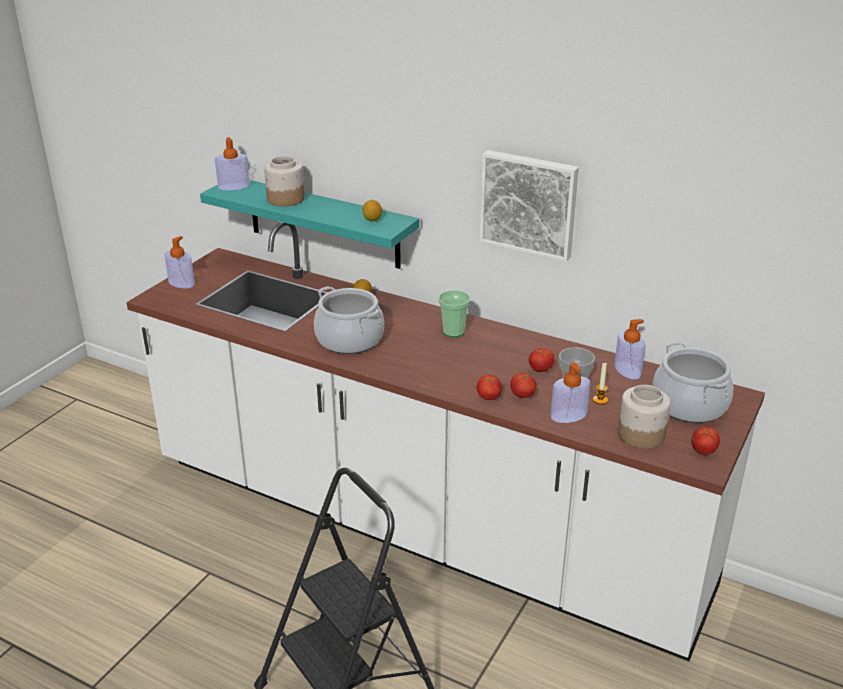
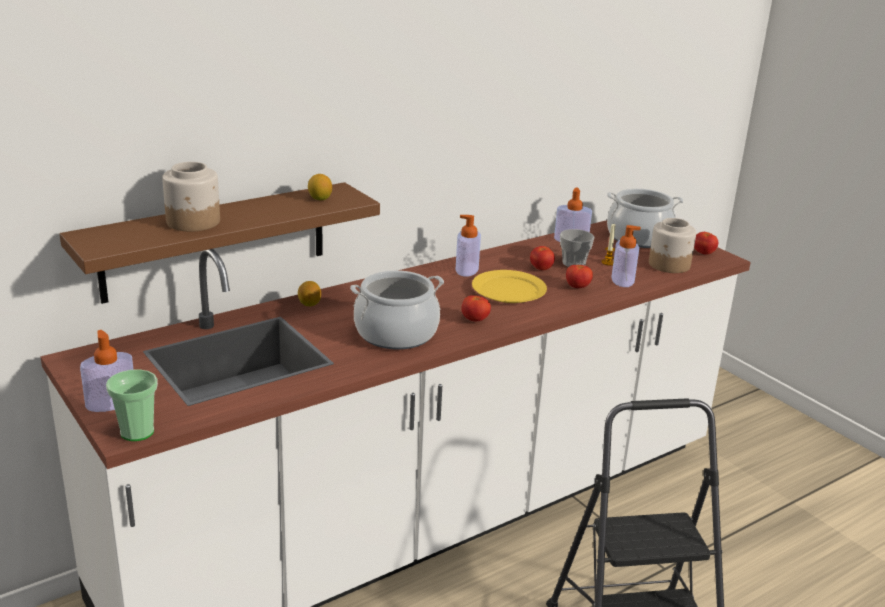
camera: 65 degrees left, 5 degrees down
turquoise shelf [200,180,420,269] -> brown shelf [60,182,380,304]
soap dispenser [215,137,250,190] -> soap dispenser moved to [456,215,481,277]
cup [438,290,471,337] -> cup moved to [106,369,158,441]
tomato [476,374,502,400] -> tomato moved to [461,295,491,321]
picture [479,150,579,262] -> none
none -> yellow plate [472,270,547,303]

